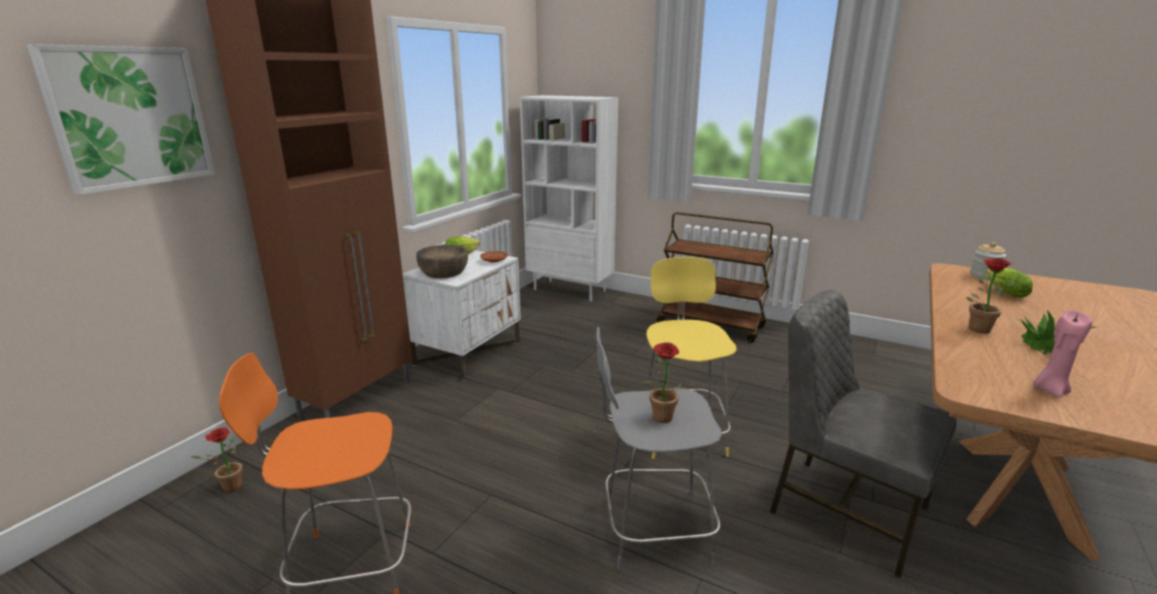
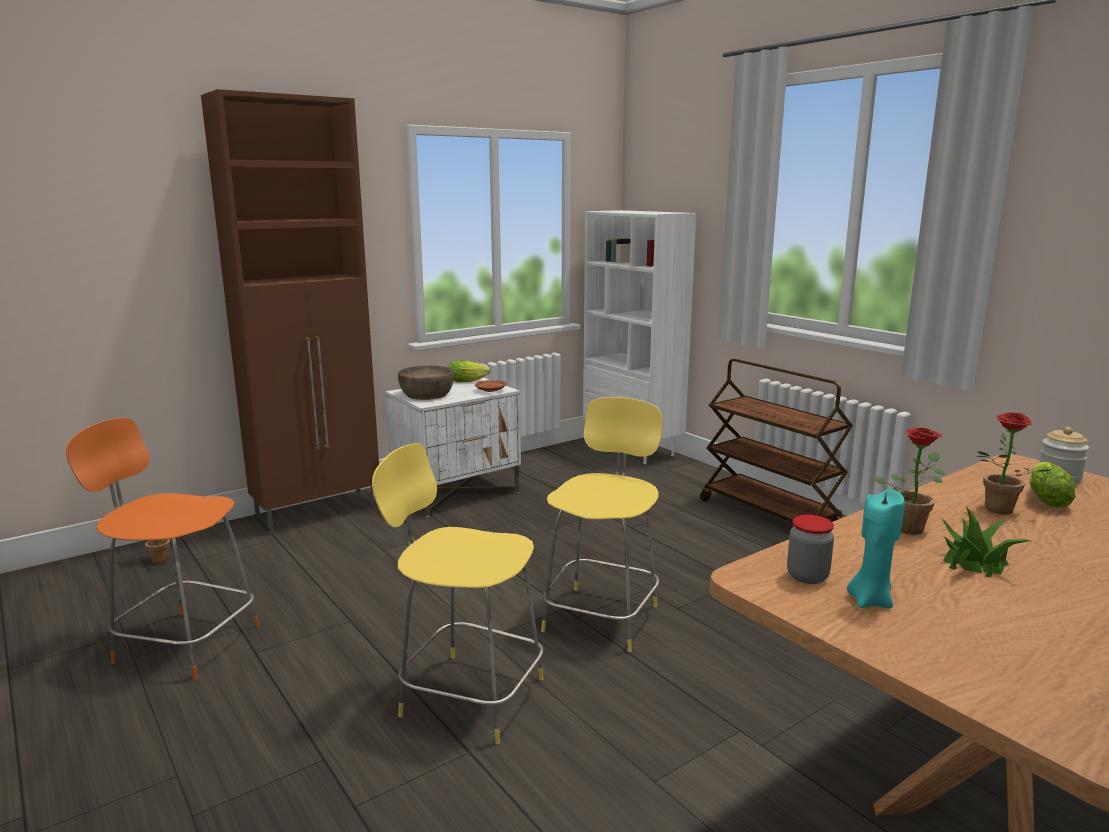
camera: 25 degrees right, 5 degrees down
picture [27,44,215,195] -> none
grey stool [596,327,722,569] -> yellow stool [372,443,544,744]
potted plant [644,343,695,423] -> potted plant moved to [977,412,1050,514]
grey chair [769,290,957,578] -> none
pink candle [1033,310,1092,397] -> turquoise candle [847,489,905,609]
none -> jar [787,515,834,584]

